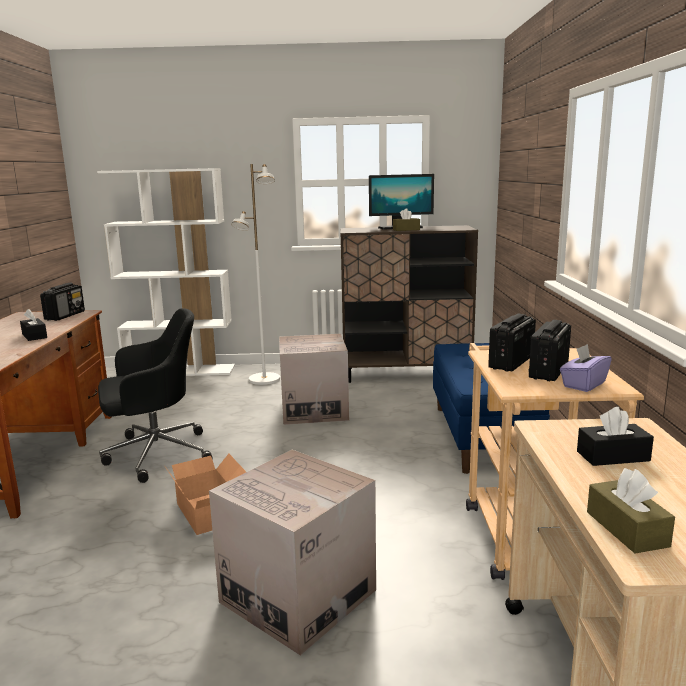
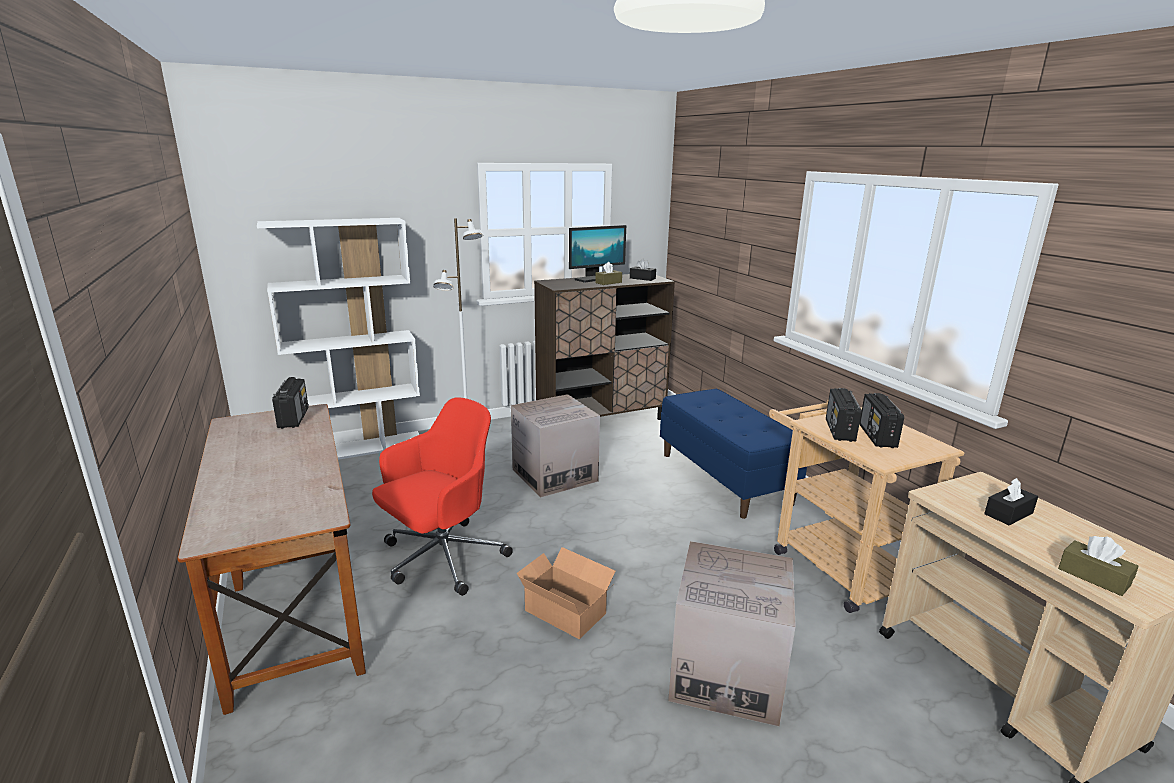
camera: 25 degrees left, 5 degrees up
black tissue box [20,309,47,341] -> black tissue box moved to [630,259,656,281]
black office chair [98,308,213,483] -> red office chair [372,397,513,596]
purple tissue box [560,344,612,392] -> none

